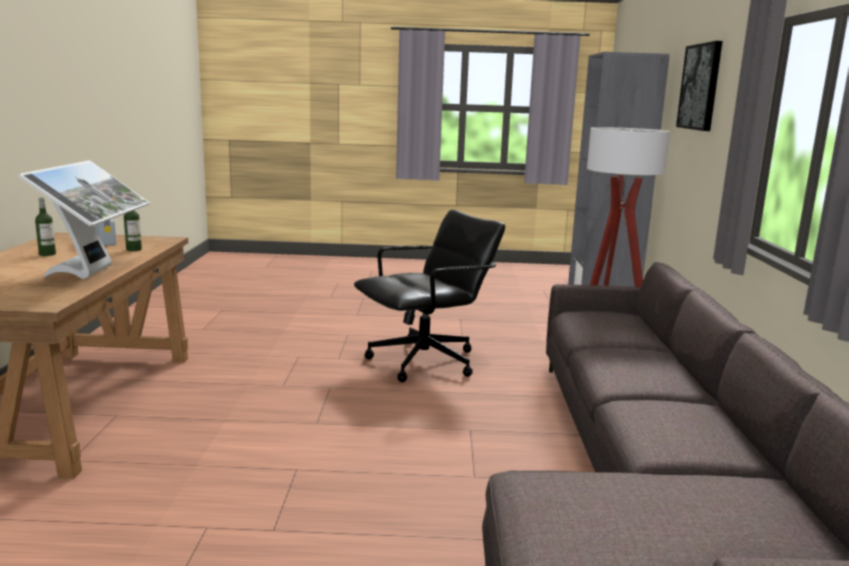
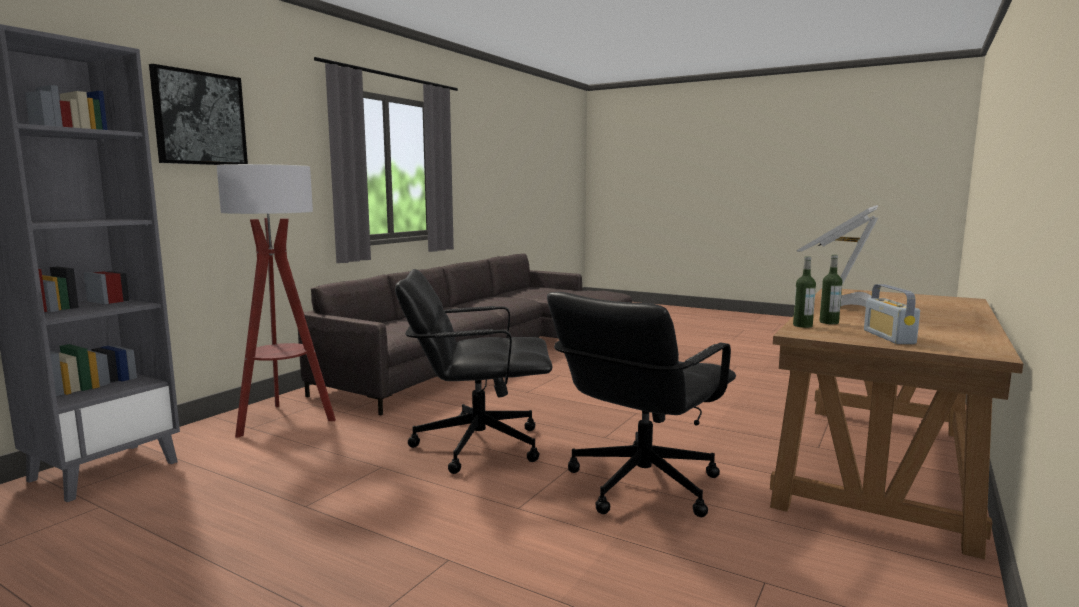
camera: 150 degrees left, 5 degrees down
bottle [35,197,56,256] -> bottle moved to [793,256,816,328]
none -> black office chair [547,292,736,517]

